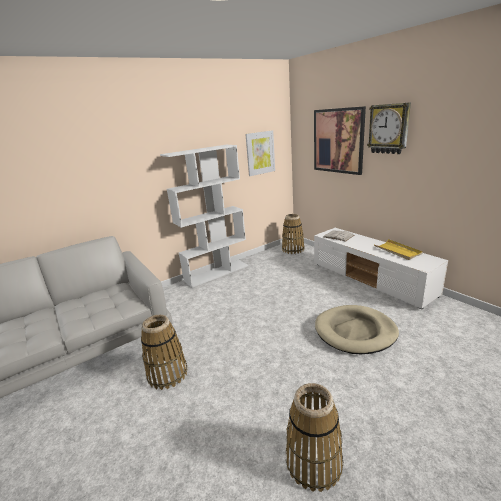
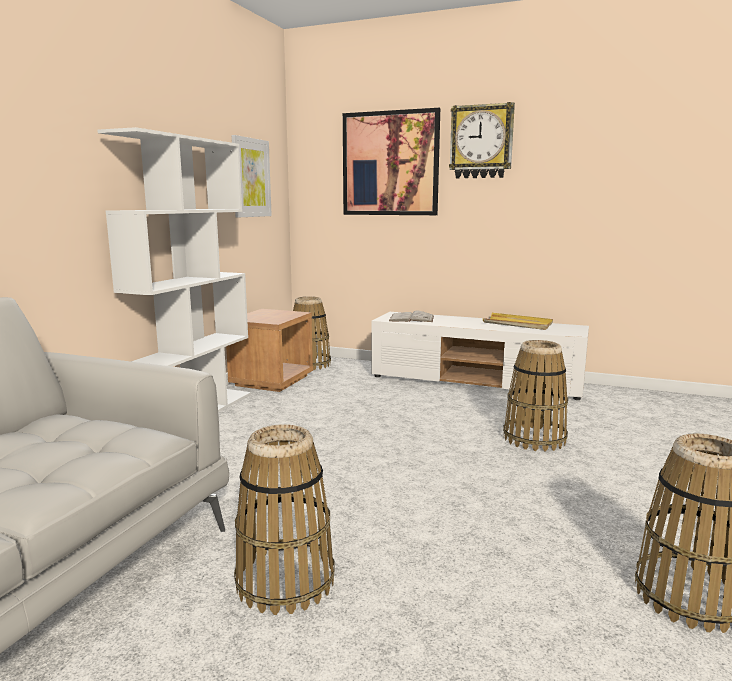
camera: 35 degrees left, 10 degrees down
beige dog bed [315,305,399,354] -> basket [503,340,568,452]
none -> brown nightstand [226,309,313,392]

